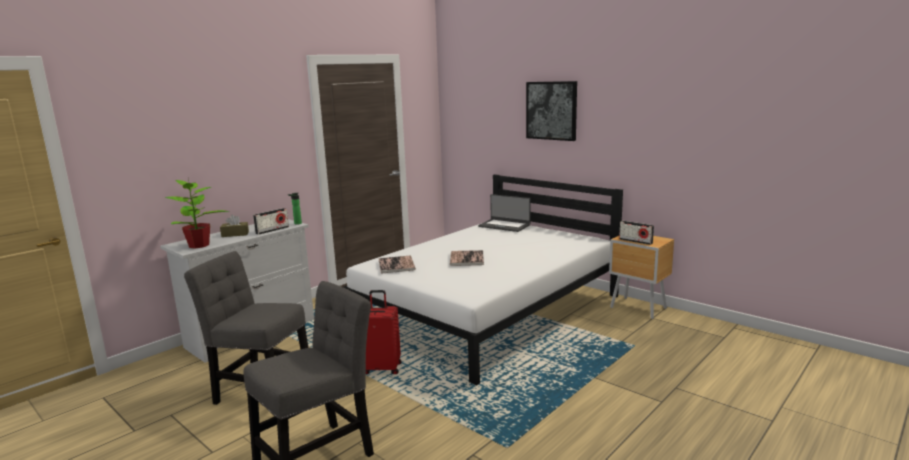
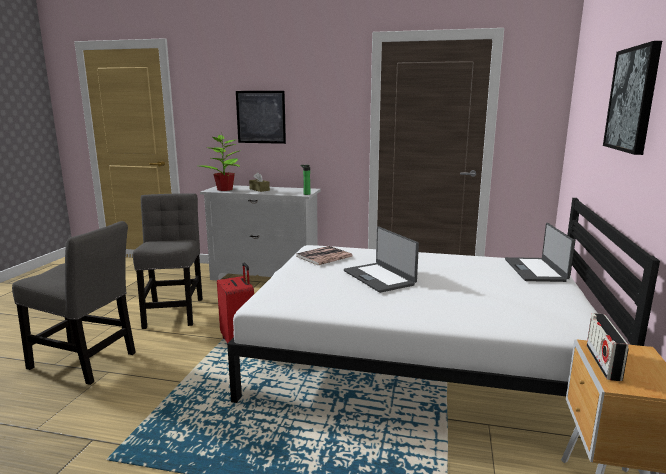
camera: 60 degrees right, 0 degrees up
radio [253,208,289,235] -> none
book [450,250,484,266] -> laptop [344,227,419,293]
none -> picture [236,91,286,144]

